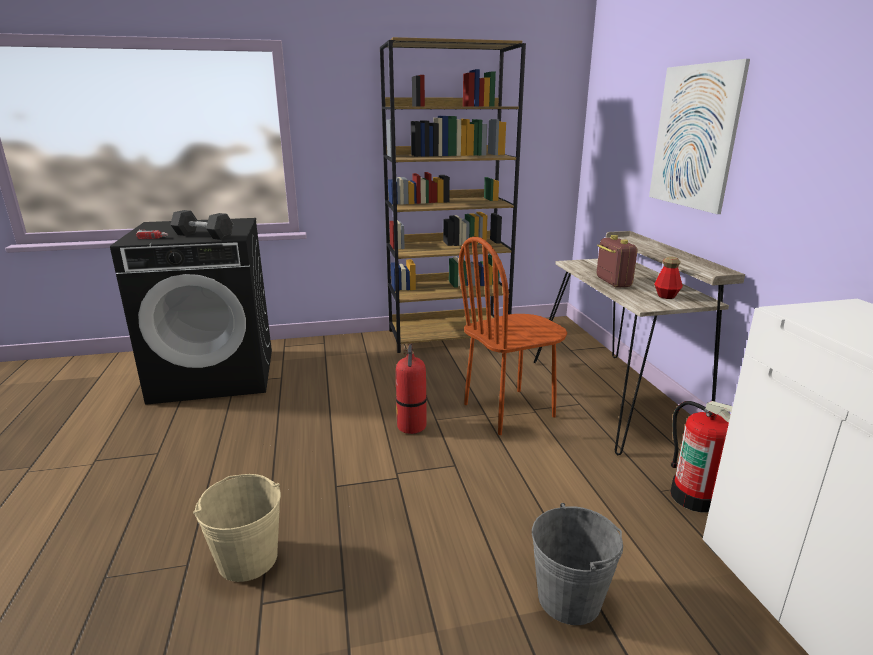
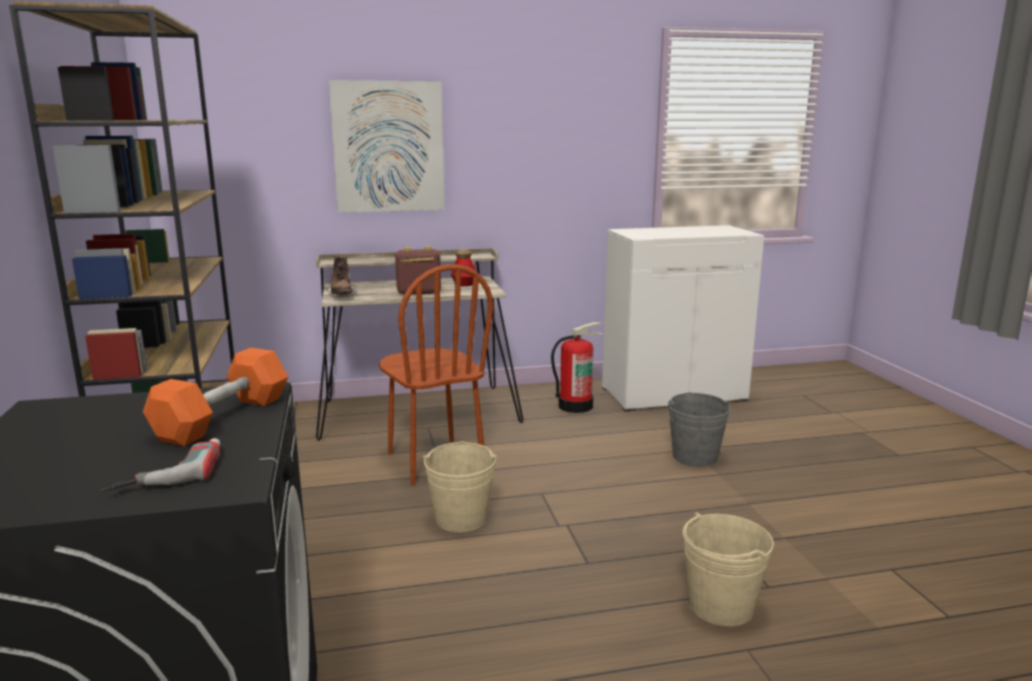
camera: 90 degrees left, 5 degrees down
black dumbbell [170,210,233,240] -> orange dumbbell [143,348,288,446]
fire extinguisher [396,344,427,434] -> beige bucket [423,442,497,532]
none -> brown boot [327,255,356,297]

